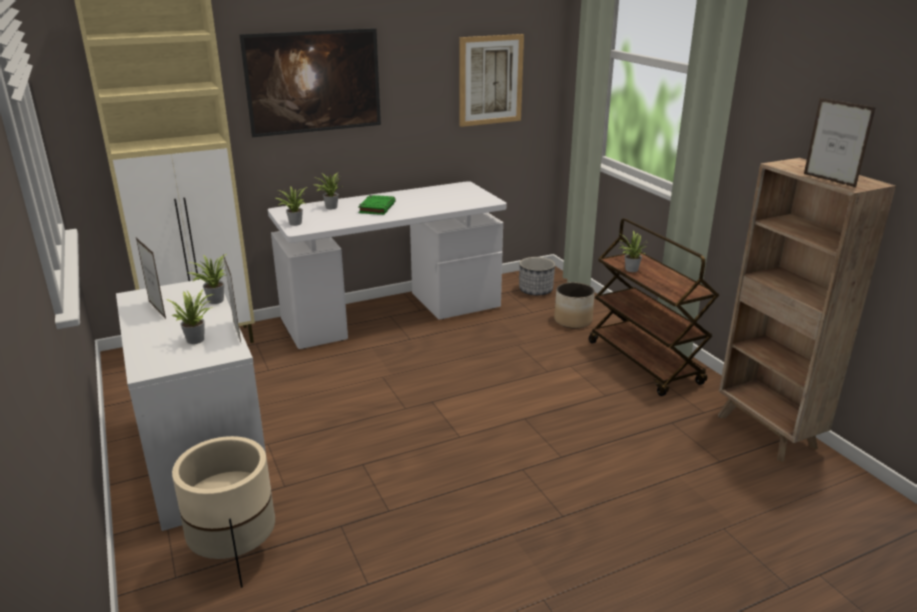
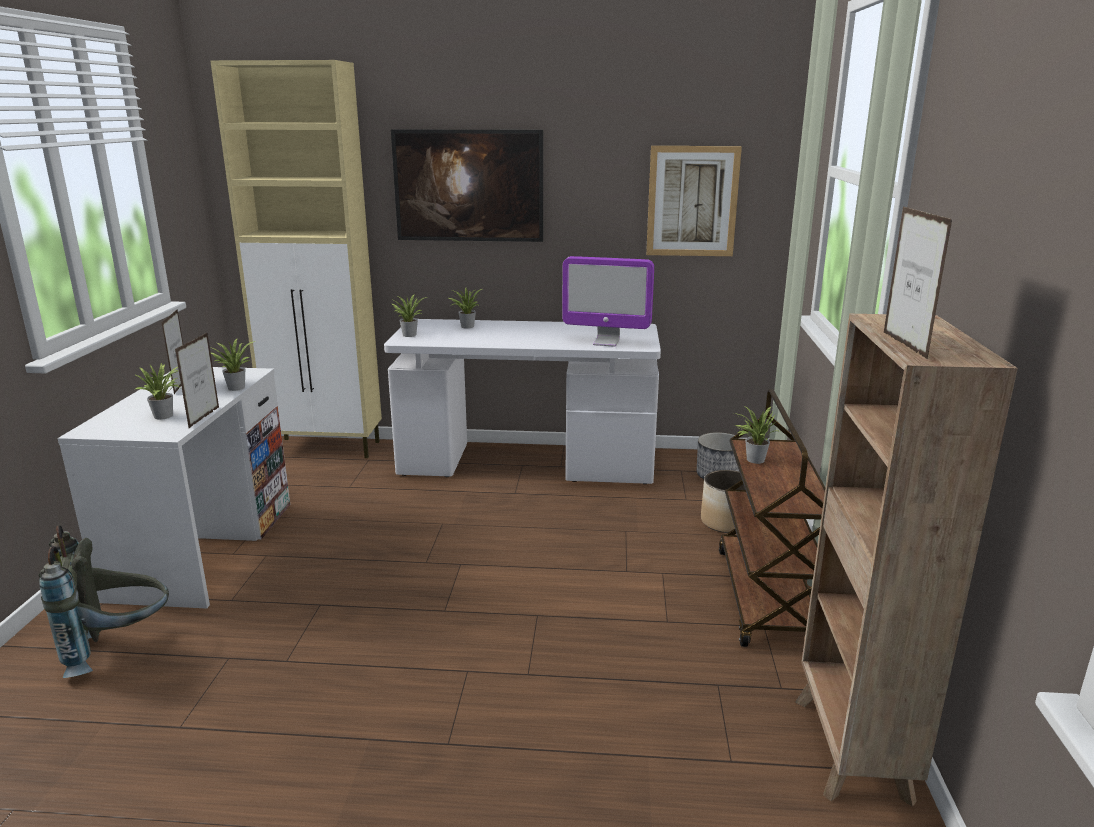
camera: 30 degrees right, 5 degrees down
beige planter [172,436,275,588] -> grey backpack [39,525,169,678]
green book [358,195,396,215] -> none
none -> monitor [562,256,654,347]

